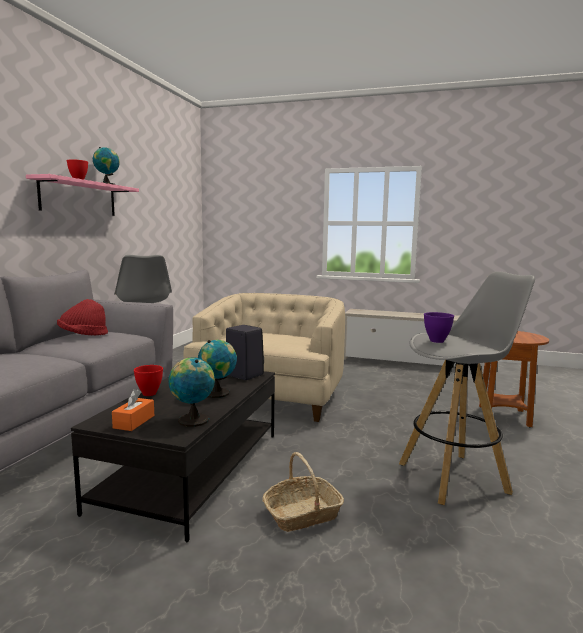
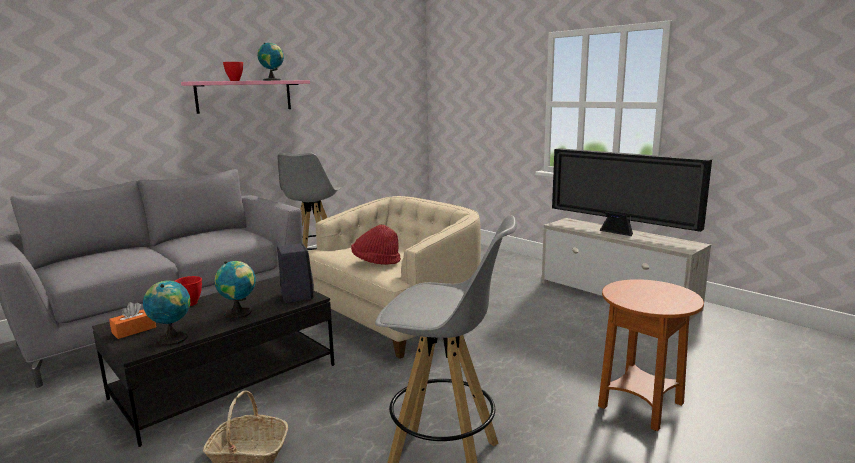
camera: 30 degrees right, 5 degrees up
red hat [57,299,108,336] -> red hat moved to [351,225,401,265]
purple bowl [424,312,454,343] -> none
none -> television [552,148,712,236]

